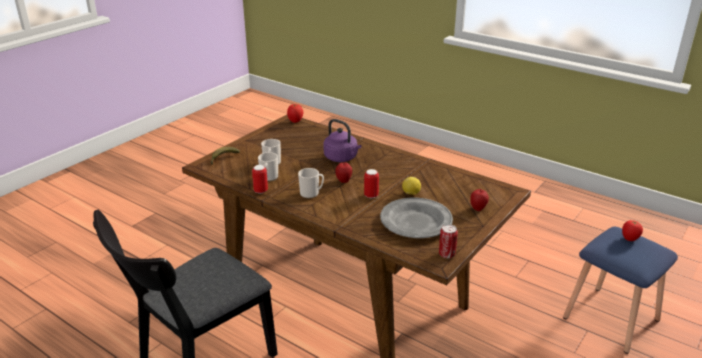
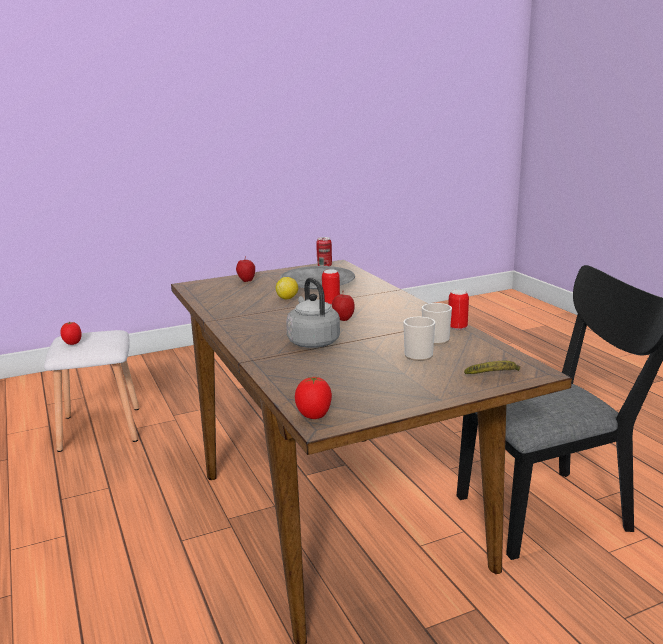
camera: 150 degrees left, 10 degrees down
mug [298,168,324,198] -> none
purple kettle [323,119,361,162] -> grey kettle [286,278,340,348]
blue stool [563,227,678,354] -> white stool [44,330,139,452]

